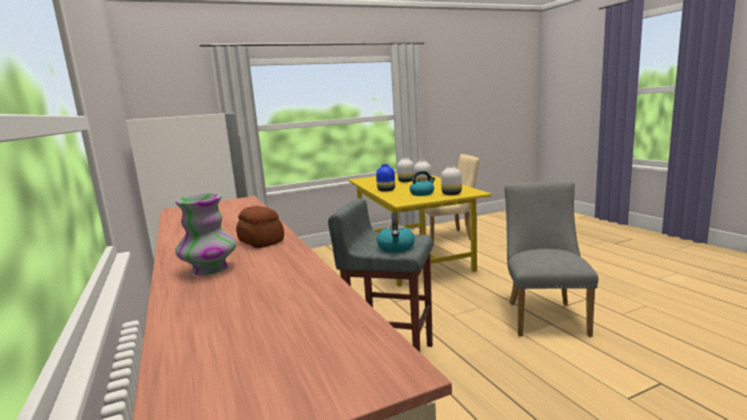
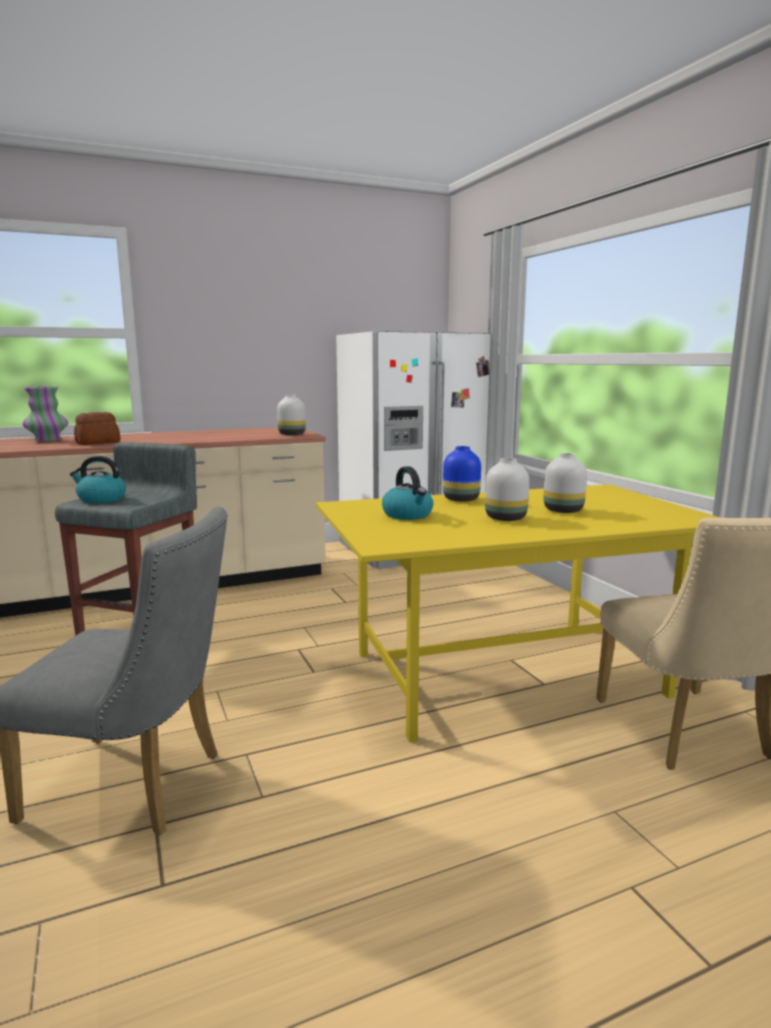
camera: 90 degrees right, 0 degrees up
white vase [441,165,462,195] -> white vase moved to [277,395,306,435]

